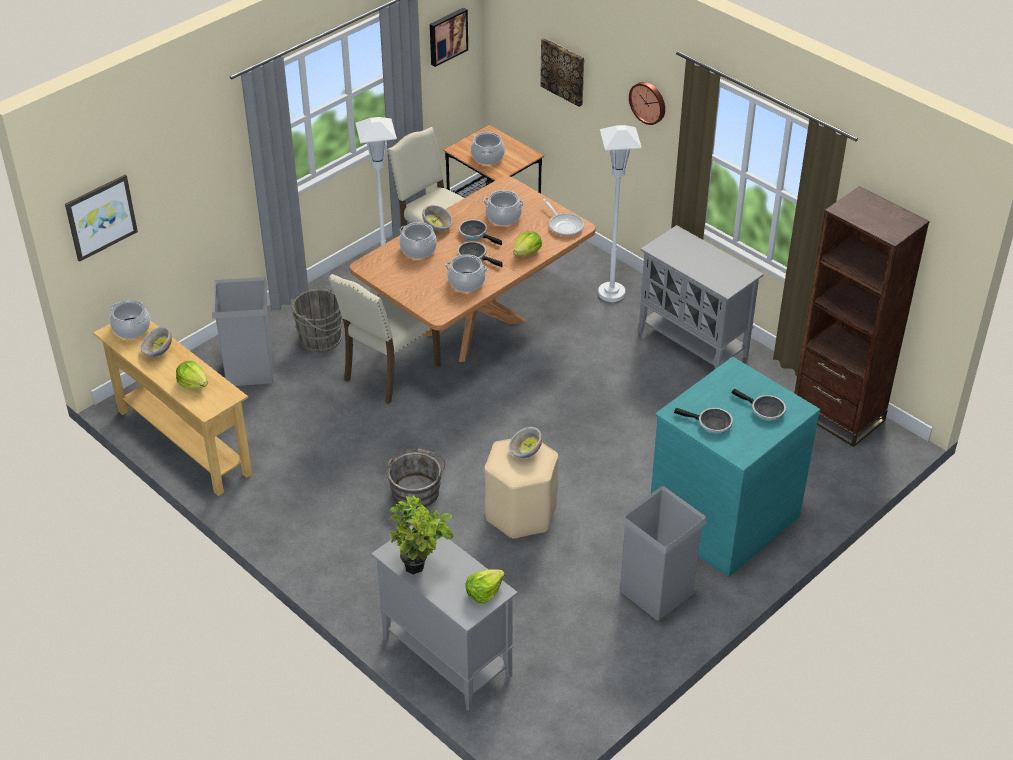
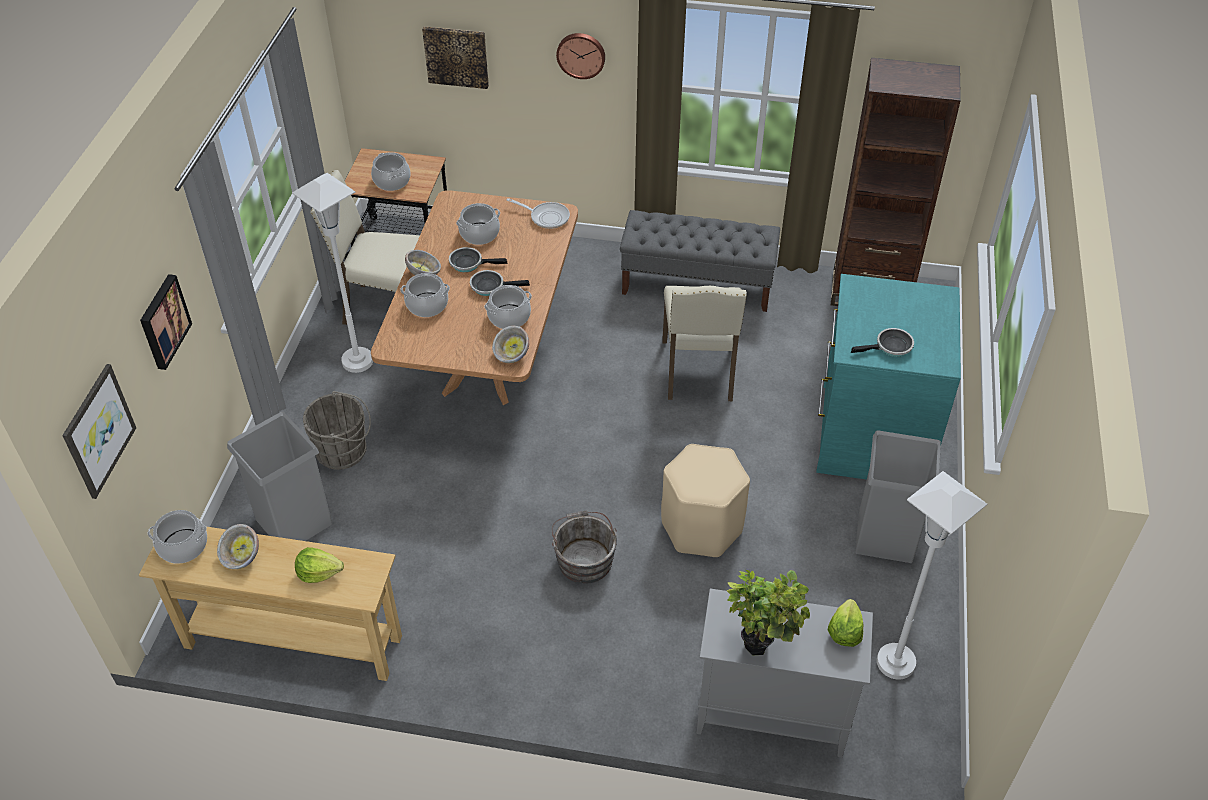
camera: 35 degrees left, 5 degrees up
beige chair [328,274,441,404] -> beige chair moved to [662,286,747,401]
picture [430,7,468,67] -> picture moved to [140,274,192,370]
bowl [509,427,542,458] -> bowl moved to [492,326,529,363]
lettuce [513,231,542,256] -> none
white floor lamp [598,125,642,302] -> white floor lamp moved to [877,471,987,680]
grey cabinet [639,225,764,369] -> grey bench [620,210,780,312]
frying pan [732,389,786,421] -> none

